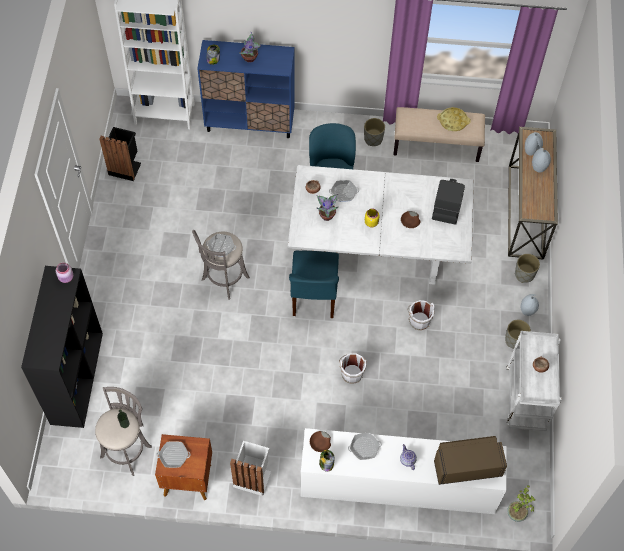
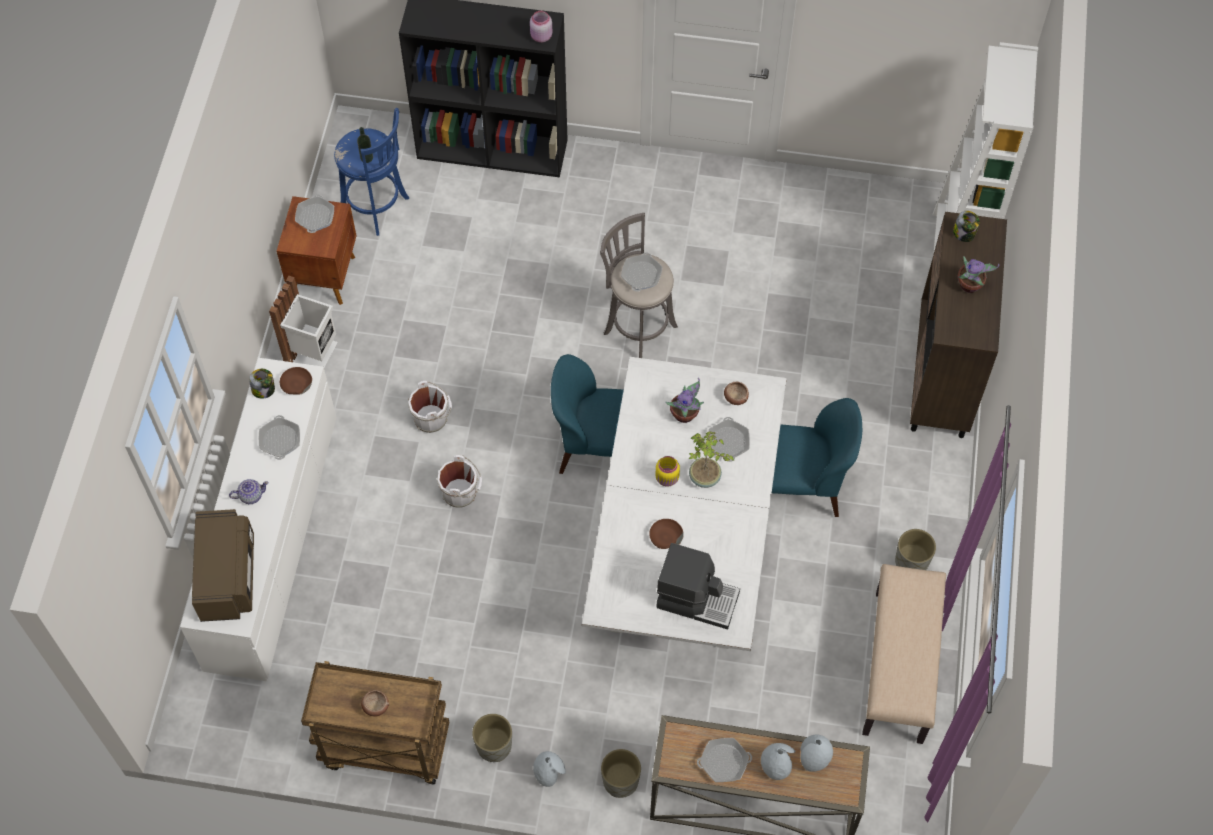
camera: 95 degrees right, 0 degrees up
grey stool [95,387,152,476] -> blue stool [334,108,409,236]
black trash can [99,127,141,181] -> none
blue cabinet [197,40,295,138] -> brown cabinet [910,212,1007,438]
white bucket [407,300,435,331] -> white bucket moved to [408,381,452,433]
yellow tray [437,107,471,131] -> none
white cart [506,331,562,431] -> brown cart [301,661,449,784]
potted plant [507,485,536,522] -> potted plant moved to [689,432,734,488]
none -> frying pan [697,738,752,782]

